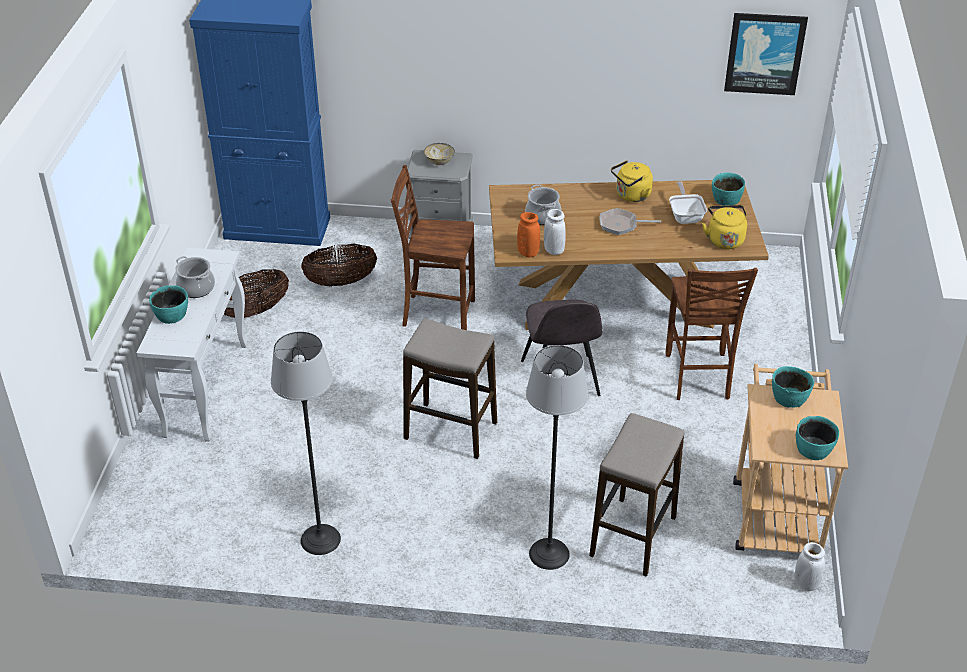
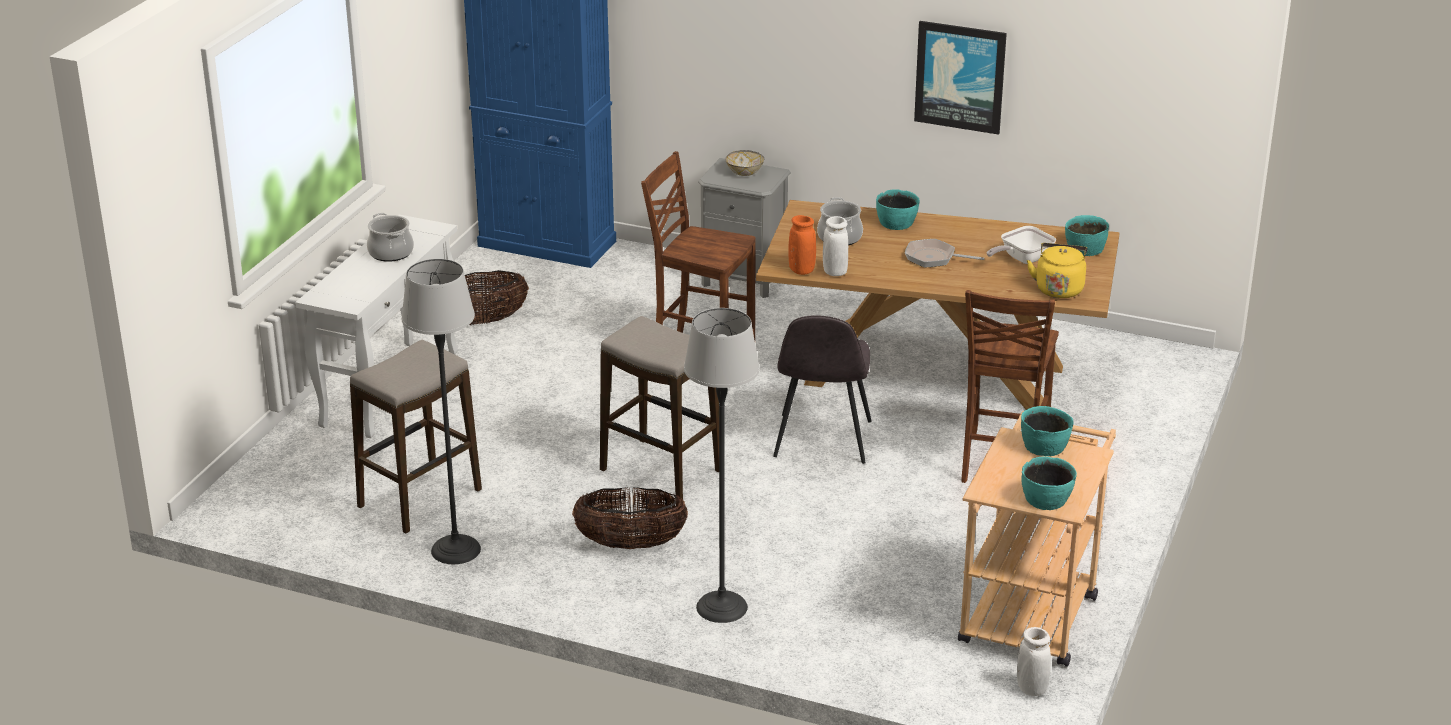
camera: 15 degrees right, 10 degrees down
turquoise bowl [149,285,188,324] -> turquoise bowl moved to [876,189,920,230]
basket [301,244,377,286] -> basket moved to [572,487,688,549]
stool [589,413,685,577] -> stool moved to [350,340,482,533]
yellow kettle [611,160,653,202] -> none
frying pan [669,181,707,224] -> frying pan turned 135 degrees counterclockwise [987,226,1056,264]
picture [724,13,808,95] -> picture moved to [914,21,1007,135]

